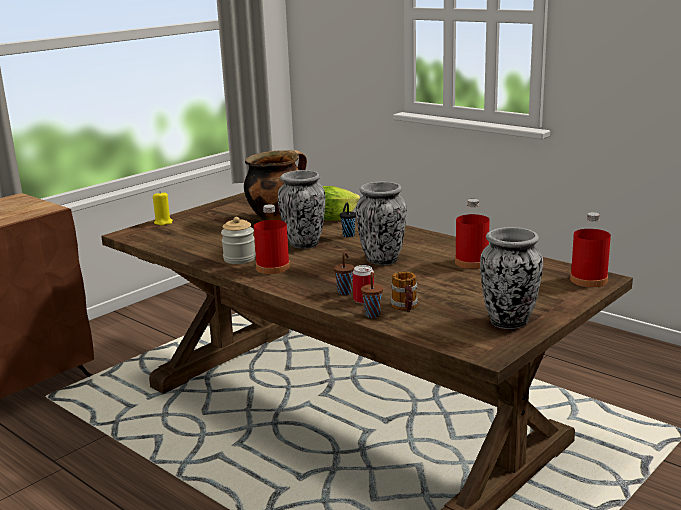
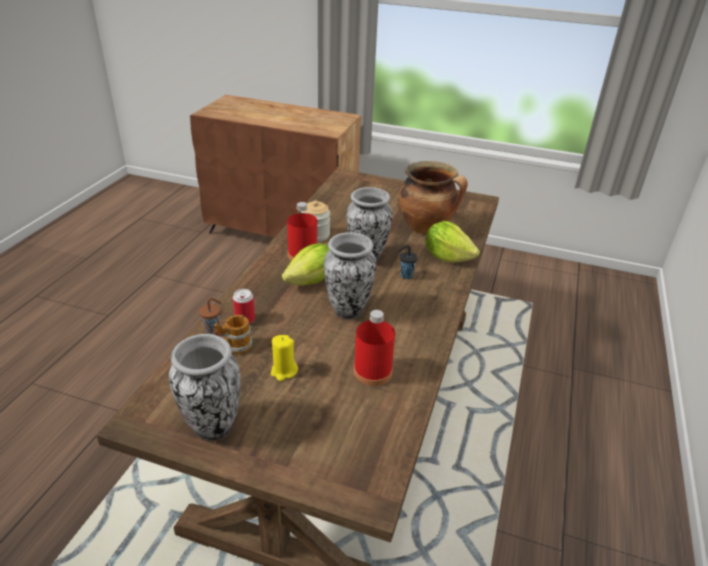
camera: 65 degrees right, 15 degrees up
yellow candle [153,193,173,225] -> yellow candle moved to [271,335,298,381]
brown cup [334,252,354,295] -> none
red bottle [570,212,611,287] -> none
none -> lettuce [282,243,329,285]

